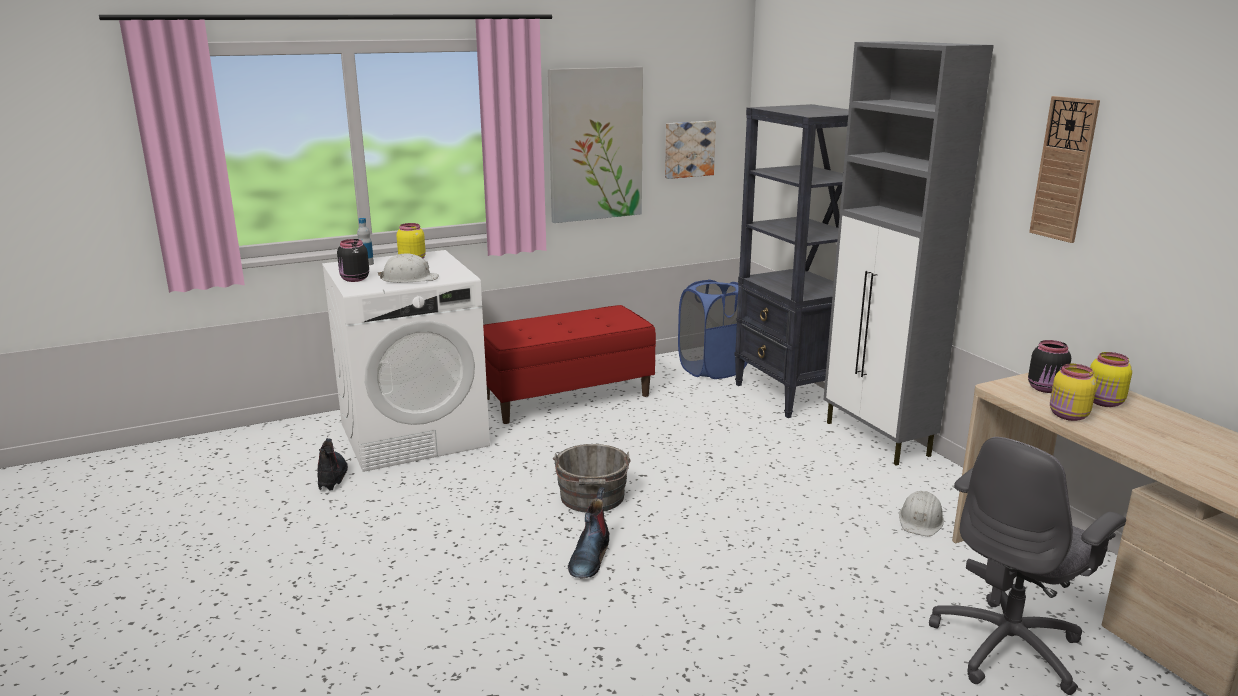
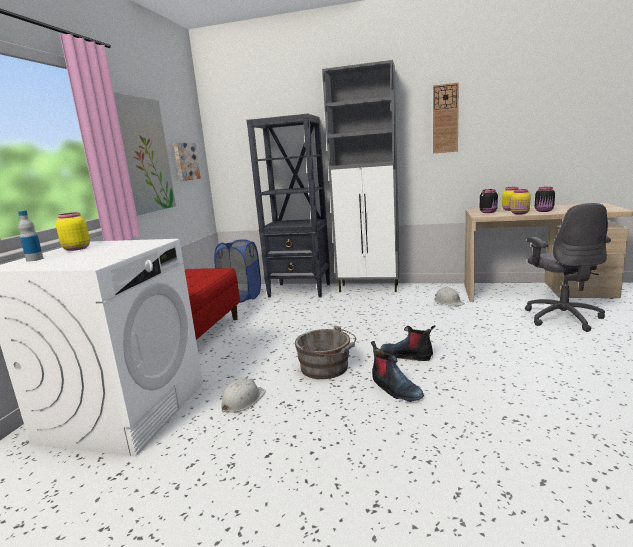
camera: 50 degrees left, 5 degrees down
boot [317,438,348,491] -> boot moved to [380,325,436,361]
black jar [337,239,369,282] -> black jar moved to [535,187,555,212]
white hard hat [378,253,439,283] -> white hard hat moved to [221,379,266,412]

